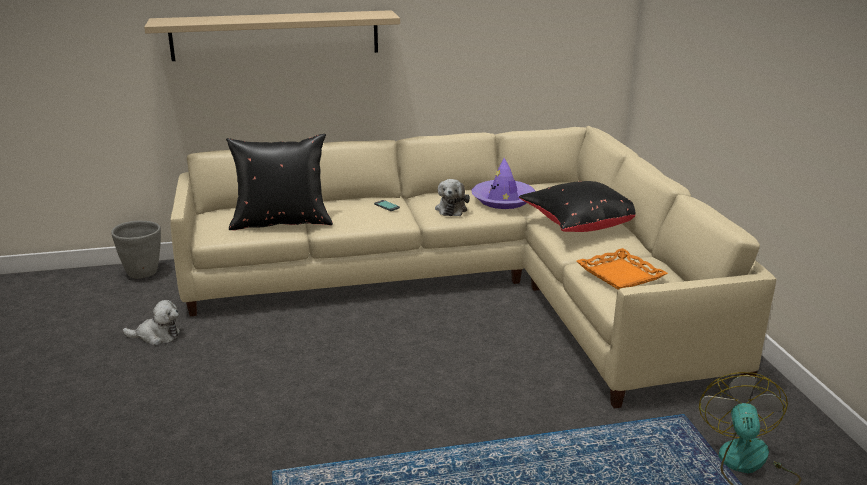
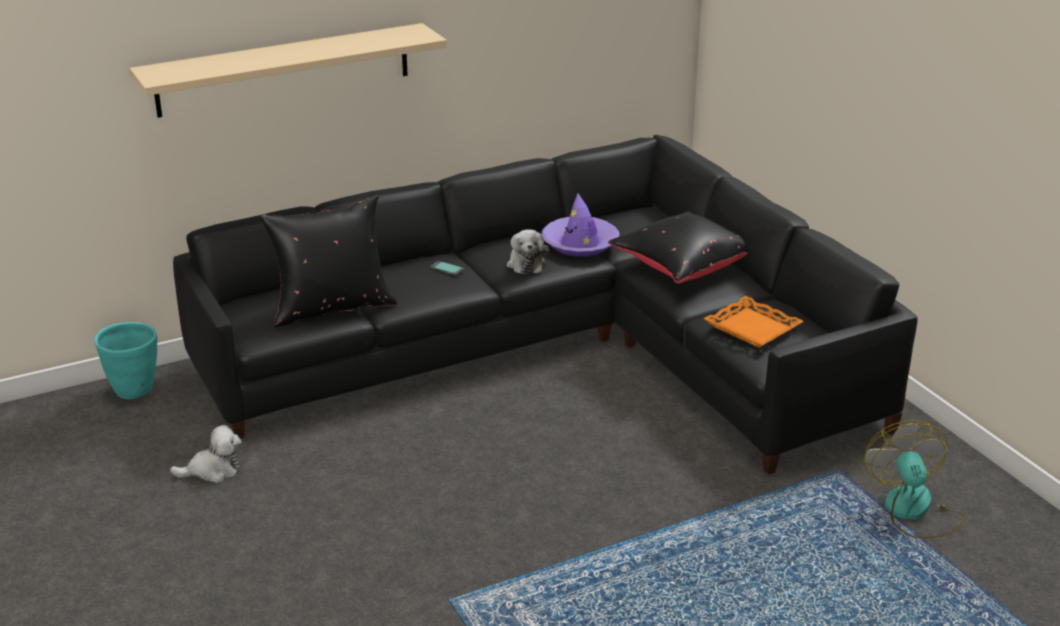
camera: 15 degrees left, 5 degrees up
grey planter [111,221,161,279] -> turquoise planter [95,322,157,399]
beige sofa [170,126,776,409] -> black sofa [173,135,918,475]

